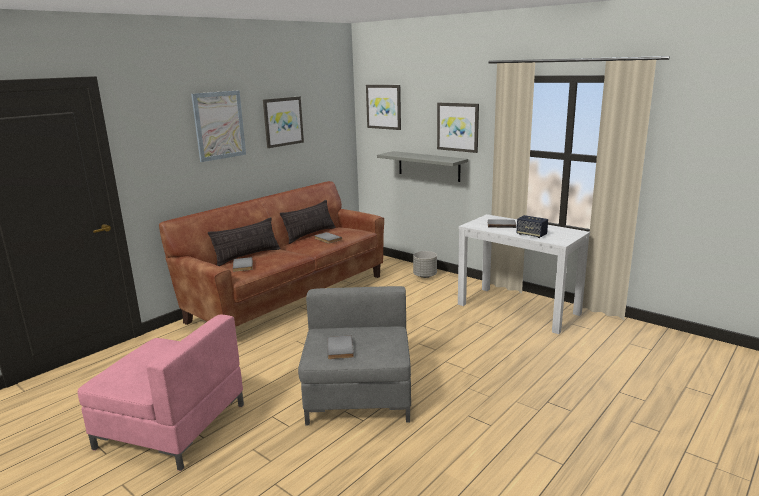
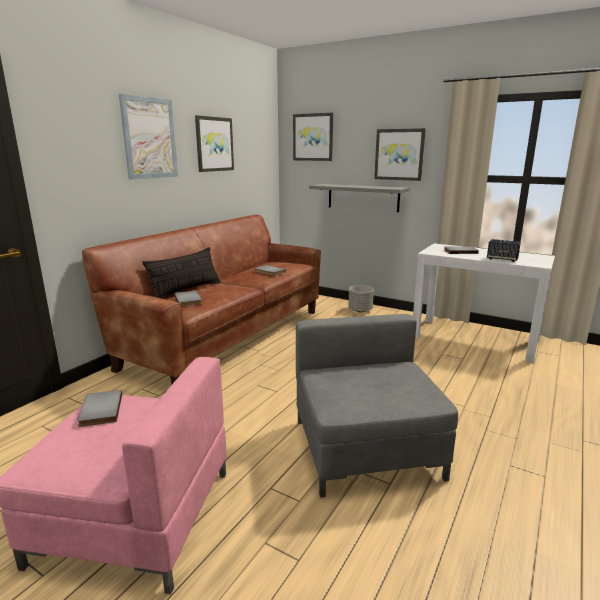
camera: 10 degrees left, 0 degrees up
pillow [280,200,336,244] -> none
grey book [327,335,354,359] -> grey book moved to [77,390,122,427]

